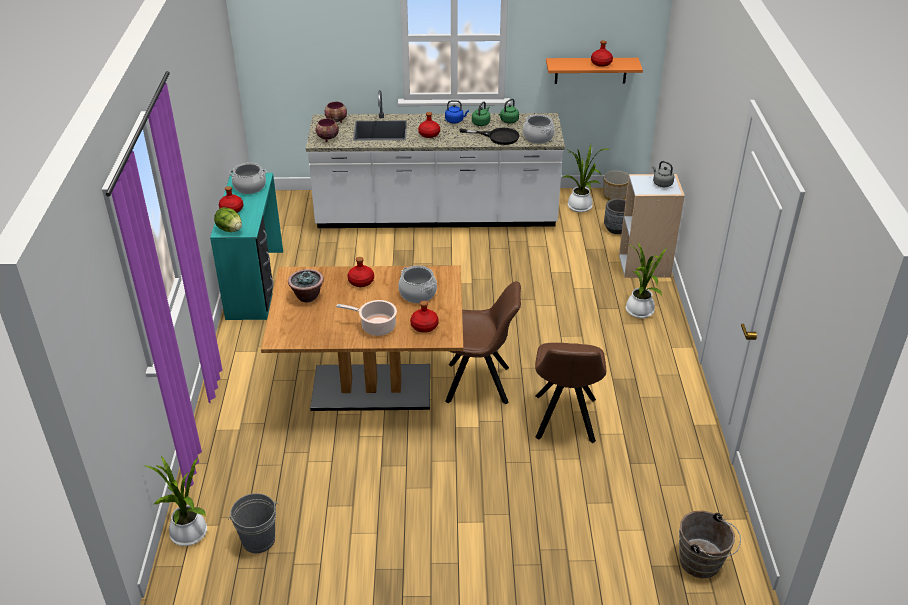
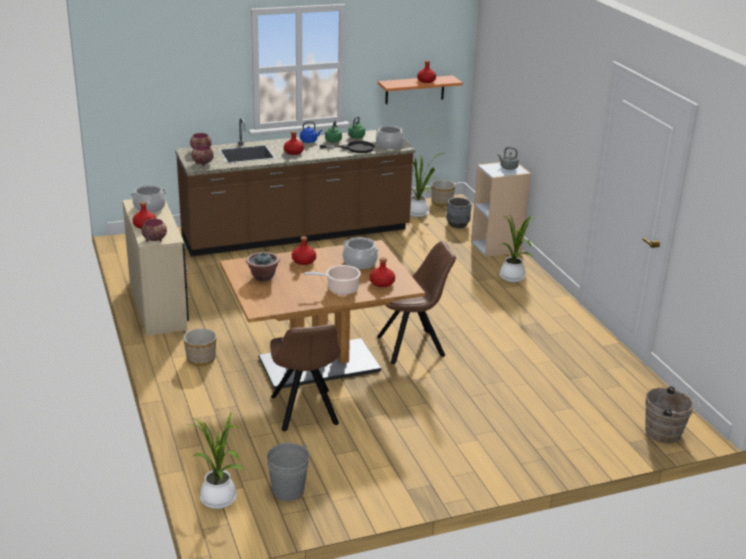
camera: 20 degrees left, 10 degrees down
turquoise desk [210,173,283,320] -> beige desk [122,199,189,336]
lettuce [214,207,242,232] -> bowl [141,219,167,242]
white counter [306,90,565,228] -> brown counter [175,118,416,256]
brown chair [535,343,606,443] -> brown chair moved to [270,324,340,432]
none -> planter [183,328,217,366]

